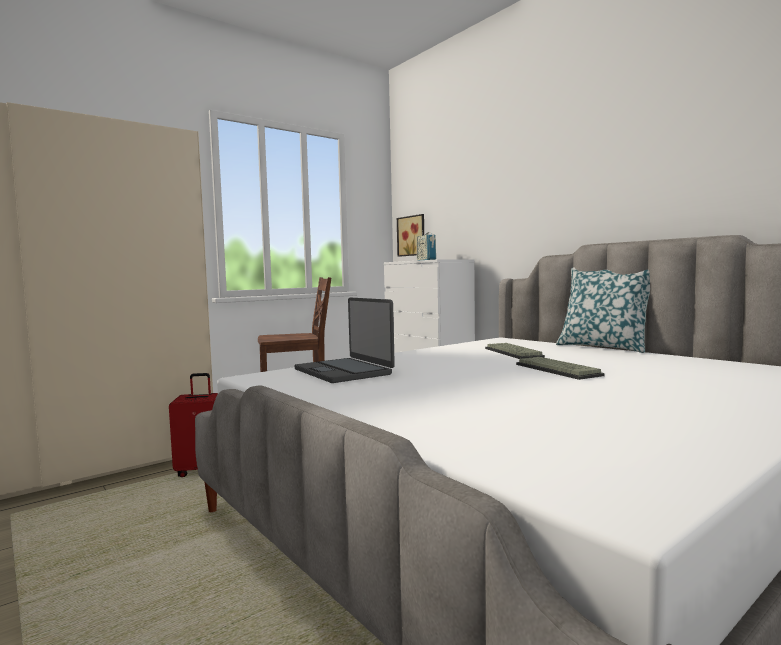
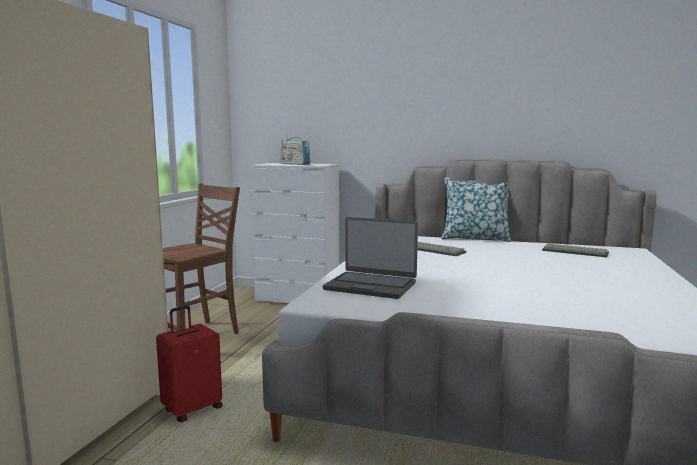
camera: 35 degrees left, 5 degrees up
picture [397,214,424,257] -> none
keyboard [516,357,605,380] -> keyboard moved to [542,243,609,257]

